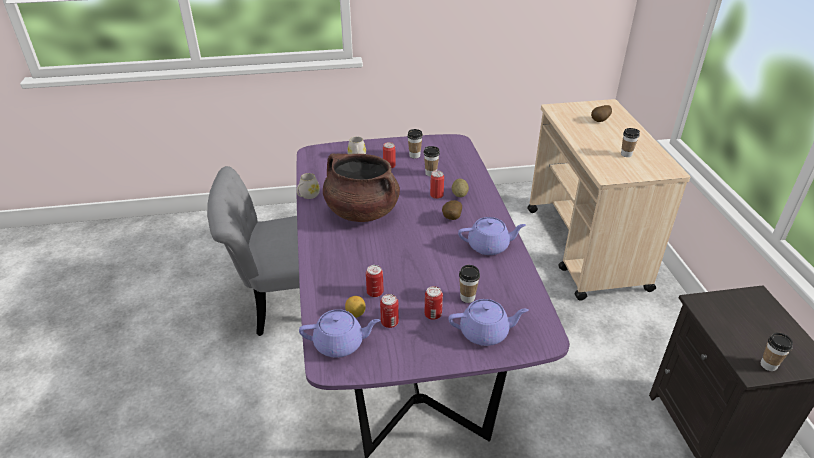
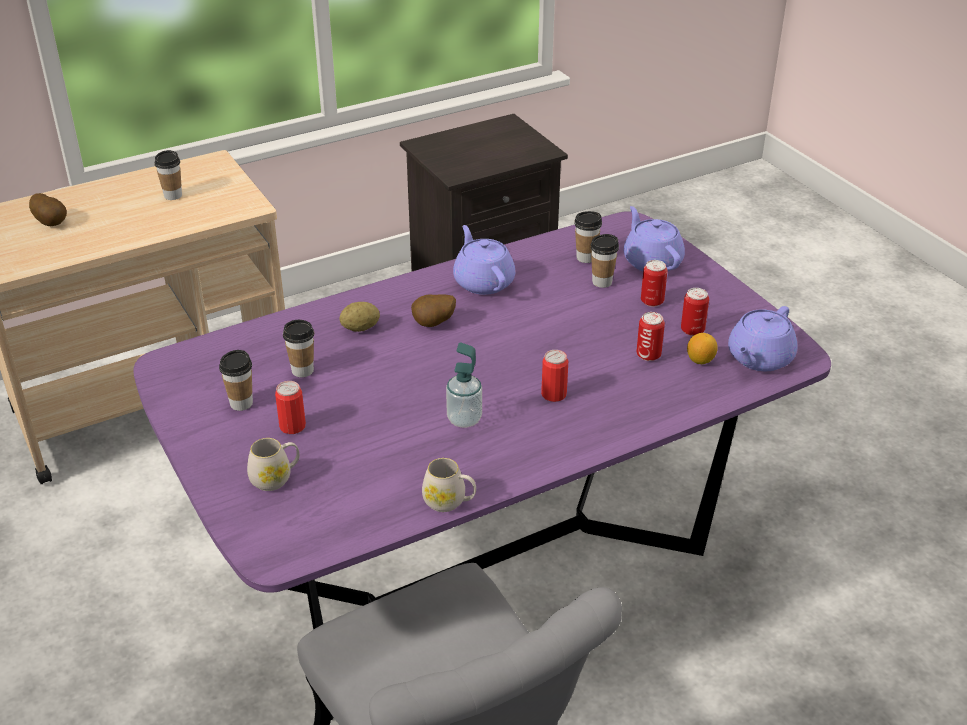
camera: 110 degrees left, 0 degrees up
purple teapot [299,309,380,358] -> purple teapot turned 120 degrees counterclockwise [728,306,797,371]
brown cooking pot [323,153,400,222] -> soap dispenser [446,343,482,428]
can [430,171,444,199] -> can moved to [541,350,568,402]
cup [761,333,793,371] -> cup moved to [574,211,602,263]

